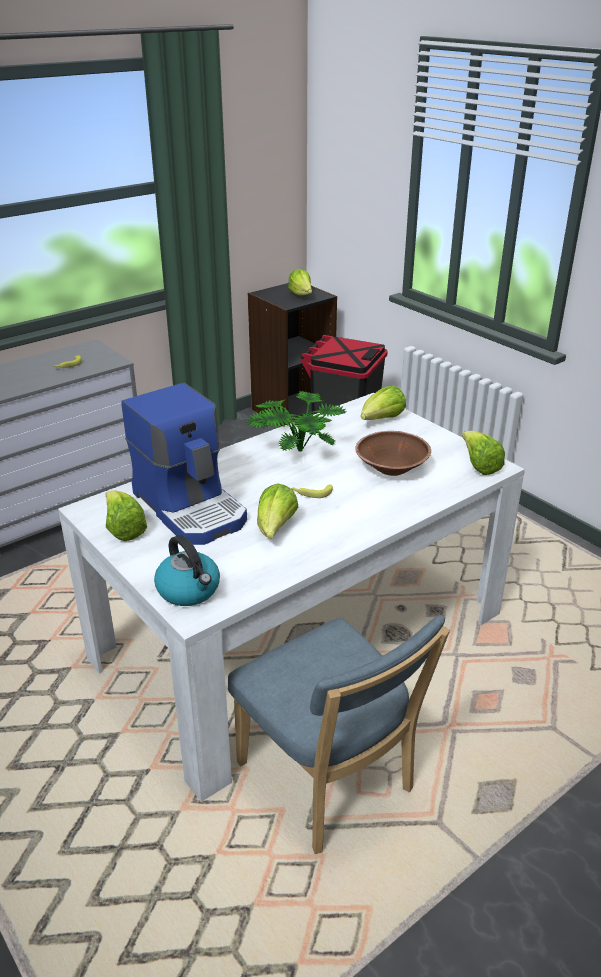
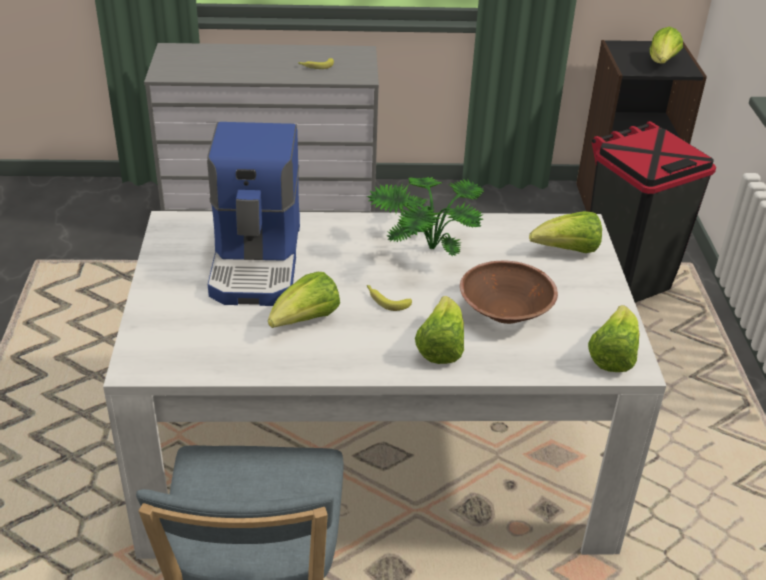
camera: 35 degrees right, 5 degrees up
lettuce [106,490,147,541] -> lettuce moved to [415,296,464,364]
kettle [154,535,220,606] -> none

